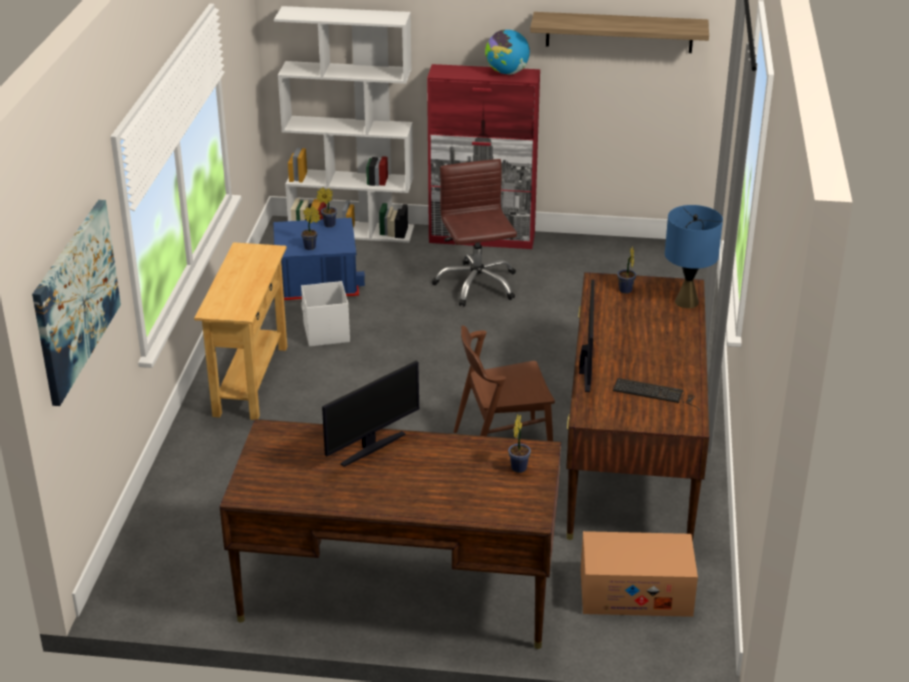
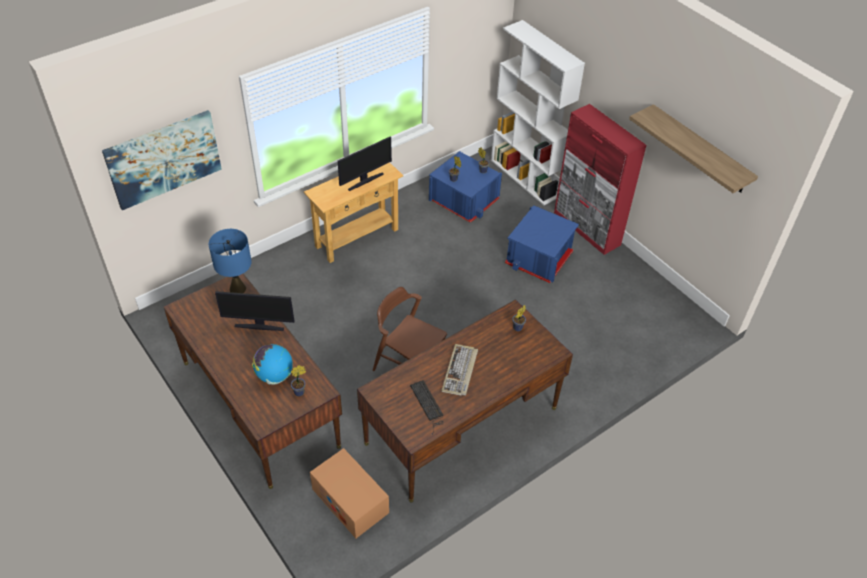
camera: 45 degrees right, 15 degrees up
white storage box [301,281,350,347] -> none
brown office chair [432,159,517,307] -> blue storage box [505,205,579,283]
globe [485,30,530,75] -> globe moved to [252,344,293,384]
monitor [579,279,594,392] -> monitor moved to [338,137,392,191]
blue table lamp [665,205,723,308] -> blue table lamp moved to [209,229,252,293]
none -> keyboard [441,344,478,396]

